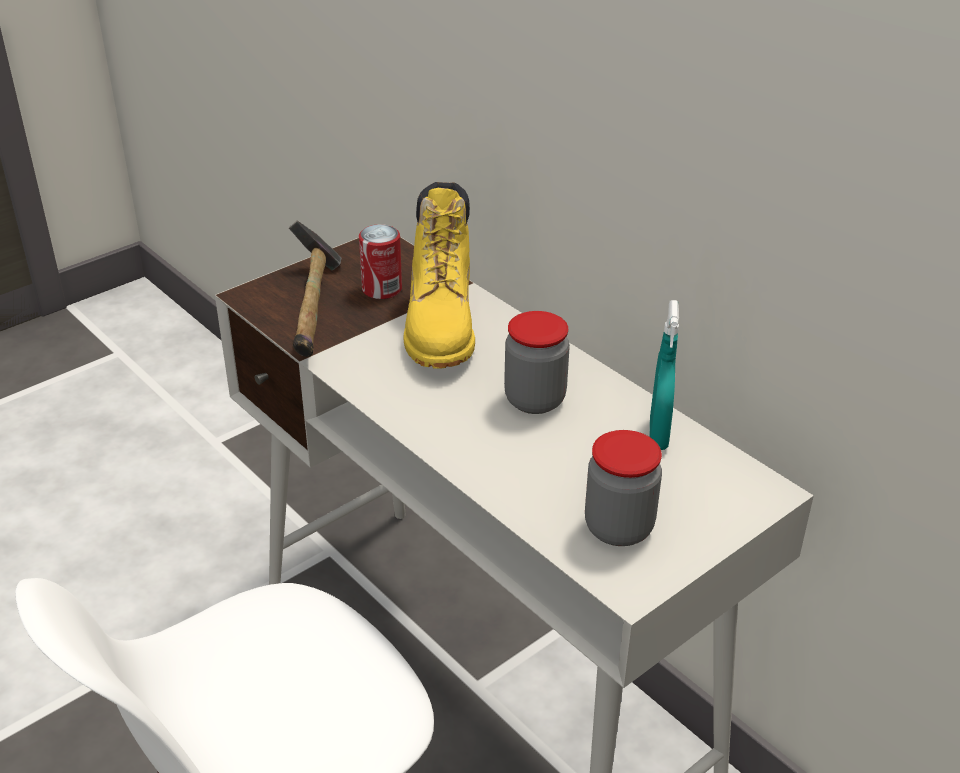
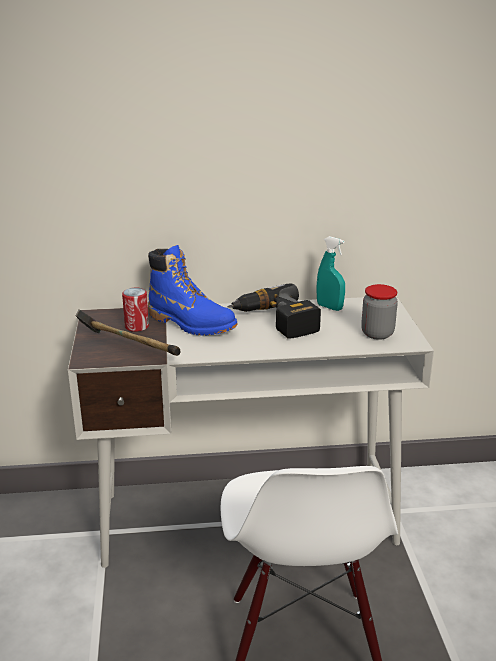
camera: 55 degrees left, 10 degrees down
yellow boot [404,182,475,369] -> blue boot [148,245,238,336]
jar [504,311,570,414] -> power drill [227,283,321,339]

